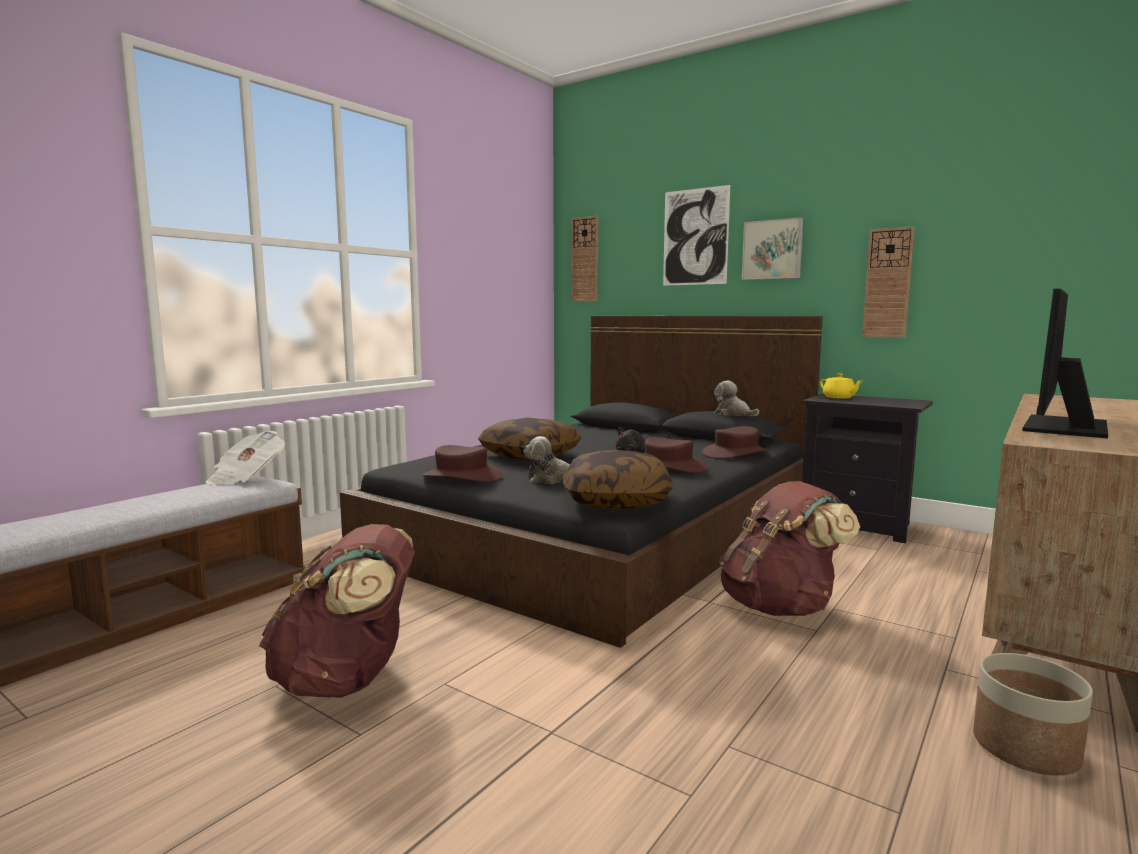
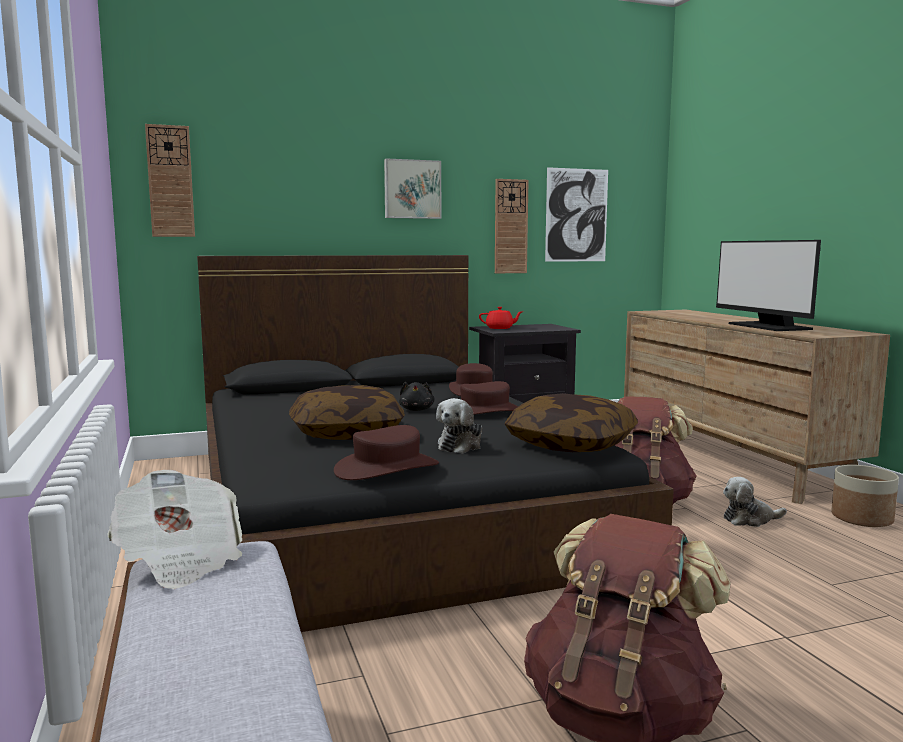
camera: 55 degrees left, 0 degrees up
picture [663,185,730,286] -> picture moved to [545,167,608,262]
plush toy [714,381,759,416] -> plush toy moved to [723,477,787,527]
yellow teapot [820,373,863,399] -> red teapot [479,307,524,329]

